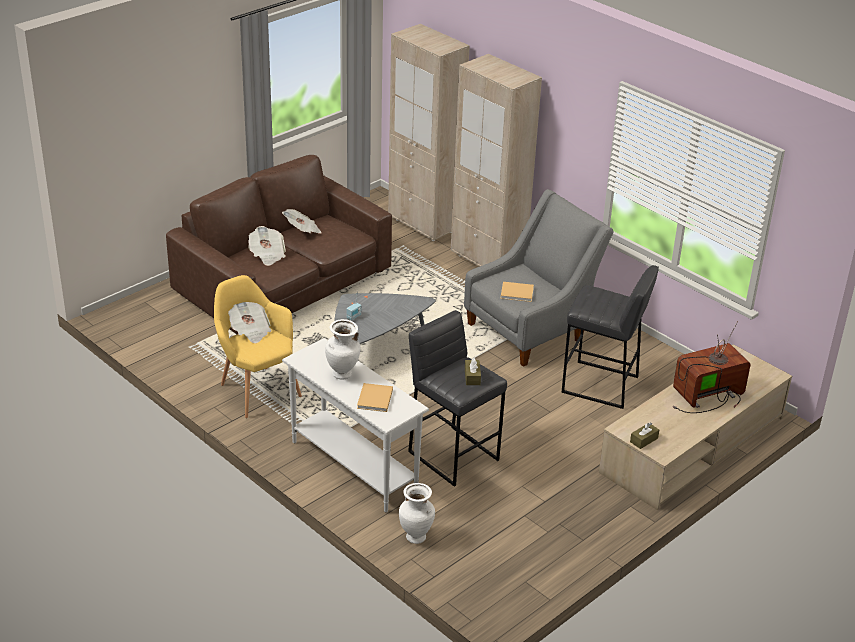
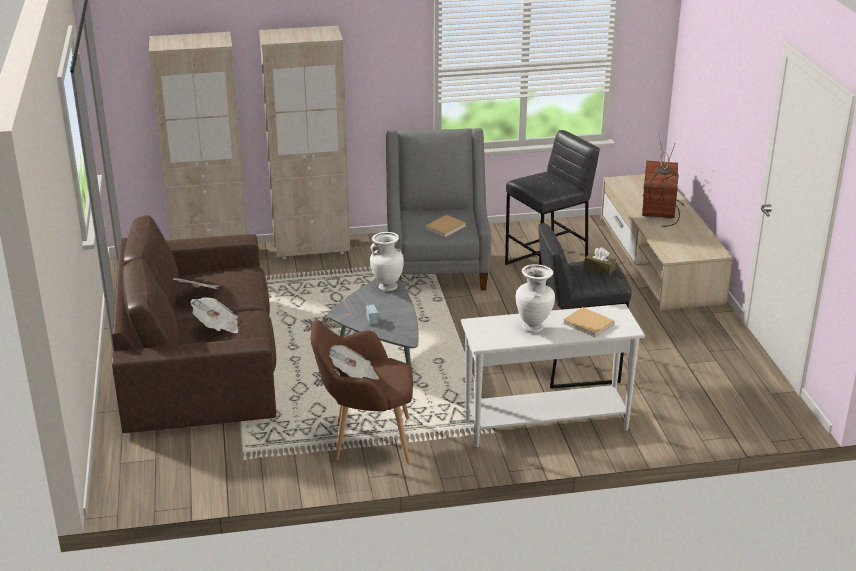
camera: 55 degrees left, 5 degrees down
yellow armchair [214,275,302,418] -> brown armchair [310,320,413,463]
white vase [399,483,435,544] -> white vase moved to [370,232,404,291]
brown tissue box [630,422,659,449] -> none

